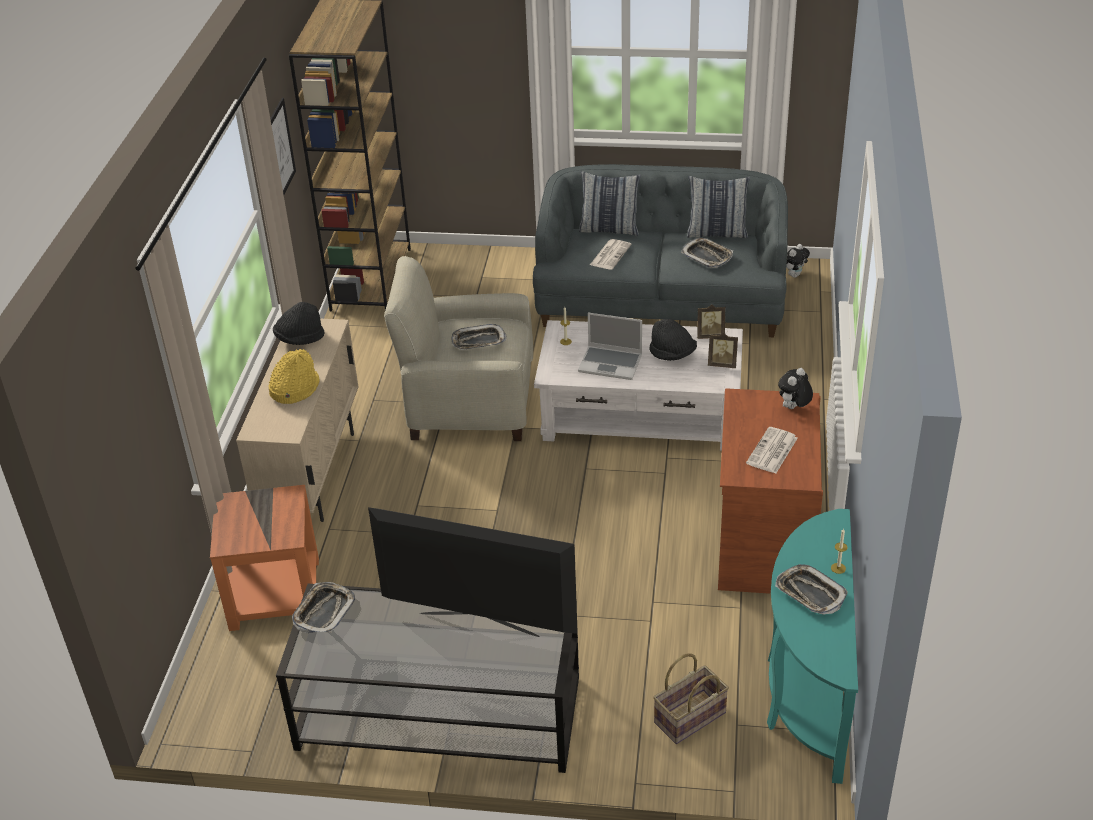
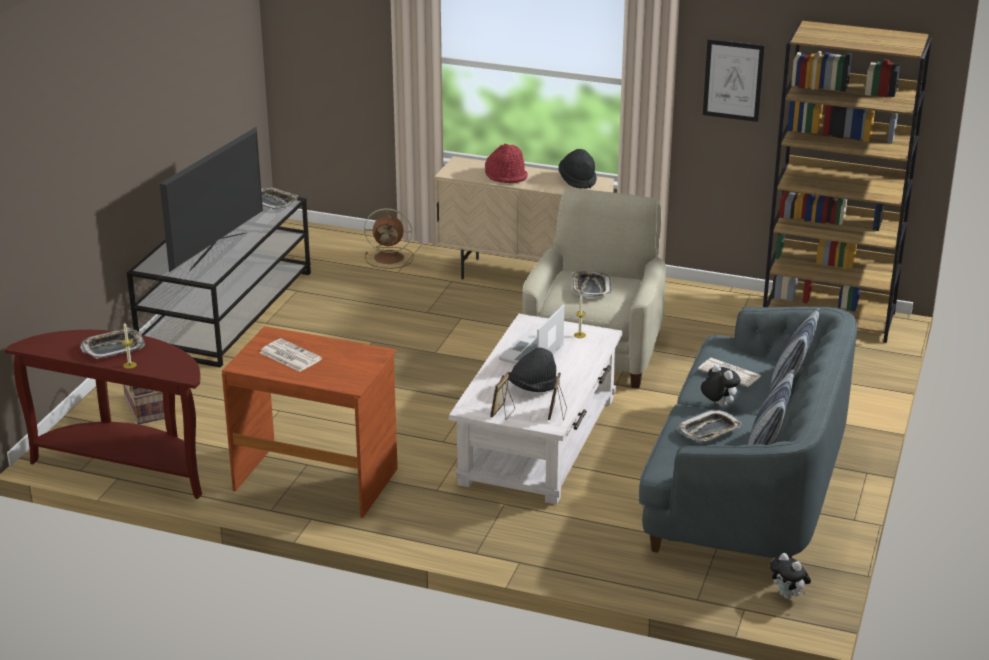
camera: 100 degrees right, 10 degrees down
orange side table [210,485,319,631] -> brown fan [364,208,414,269]
yellow hat [269,349,320,404] -> red hat [485,144,528,183]
turquoise console table [767,509,858,784] -> brown console table [4,330,202,499]
plush toy [778,368,813,409] -> plush toy moved to [701,364,741,407]

